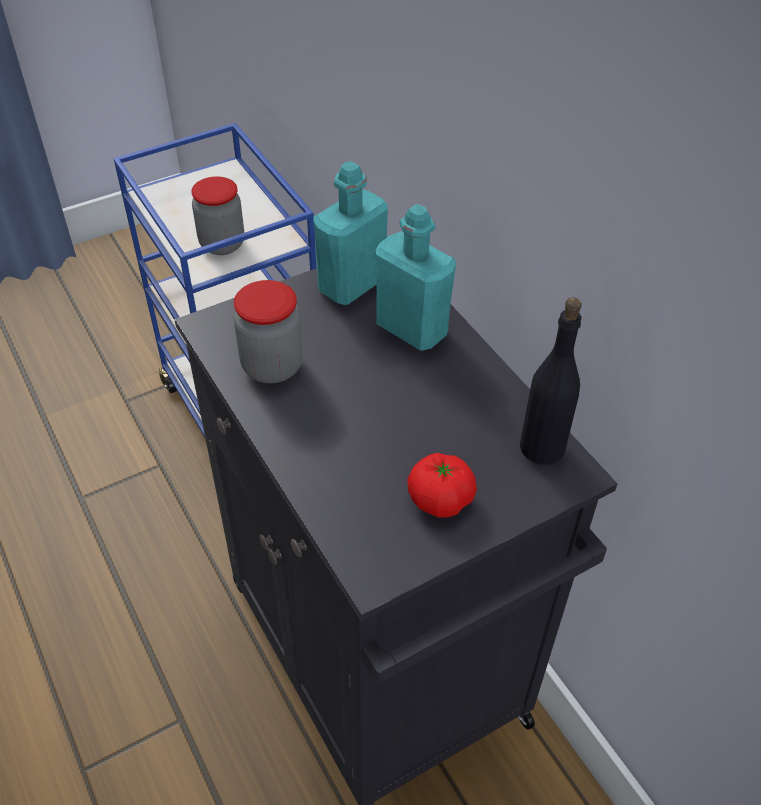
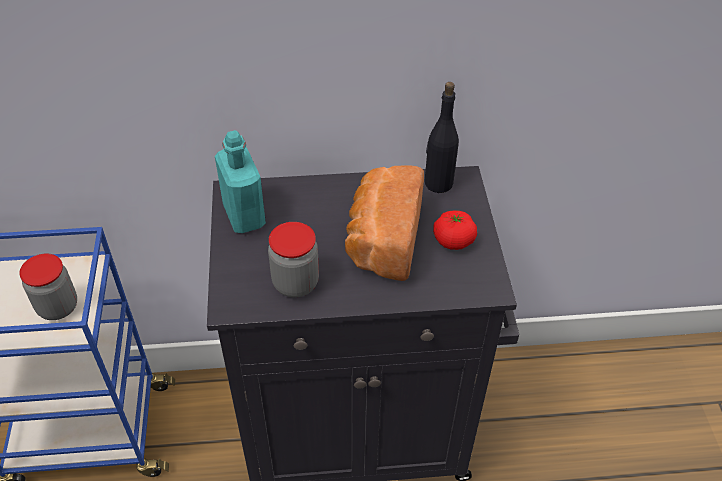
camera: 65 degrees left, 0 degrees up
turquoise bottle [376,204,456,351] -> none
none -> bread [345,165,424,281]

